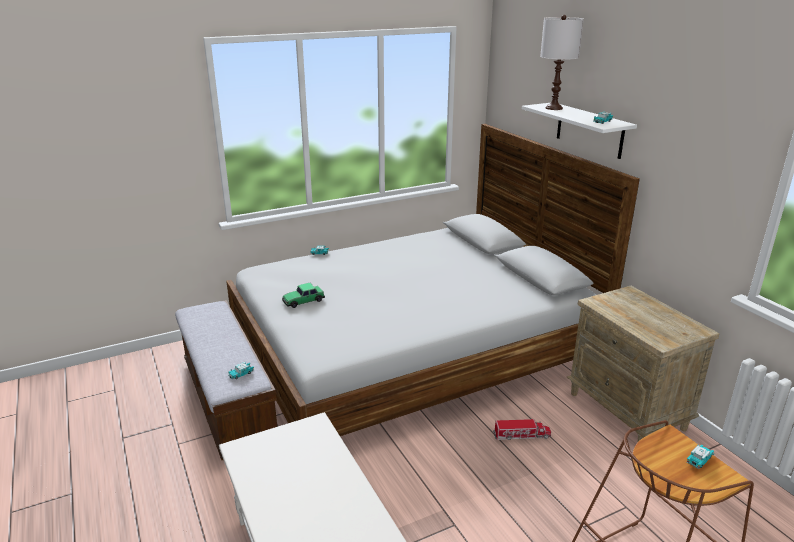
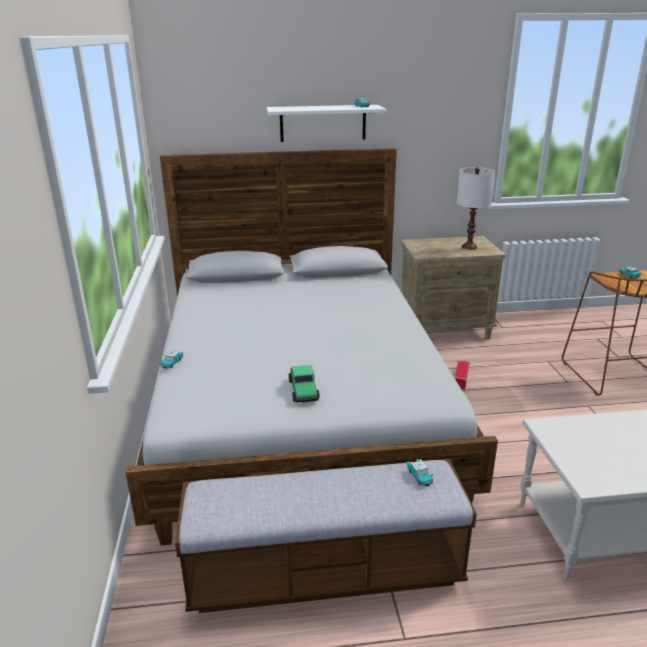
camera: 70 degrees left, 0 degrees up
white table lamp [540,15,584,110] -> white table lamp moved to [457,167,495,250]

